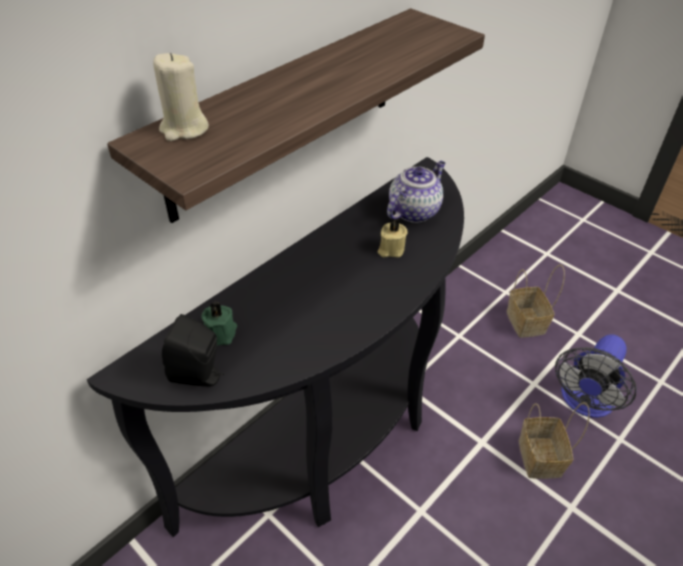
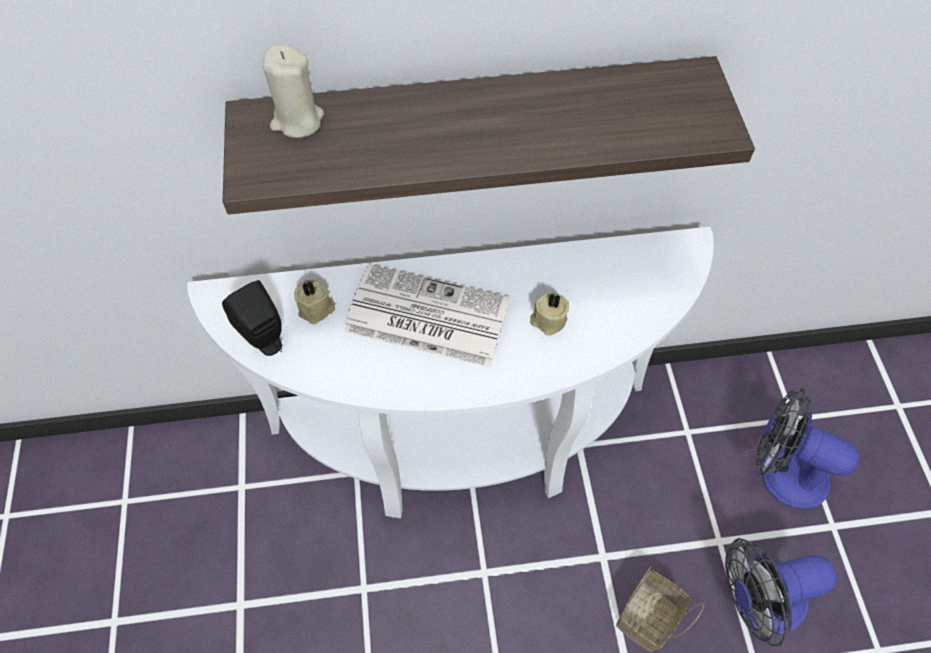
camera: 40 degrees right, 15 degrees up
black console table [87,157,464,537] -> white console table [187,227,714,518]
green candle [201,303,237,345] -> beige candle [294,280,335,324]
teapot [387,161,445,223] -> none
basket [507,265,565,338] -> fan [756,388,860,509]
none -> newspaper [344,264,510,368]

